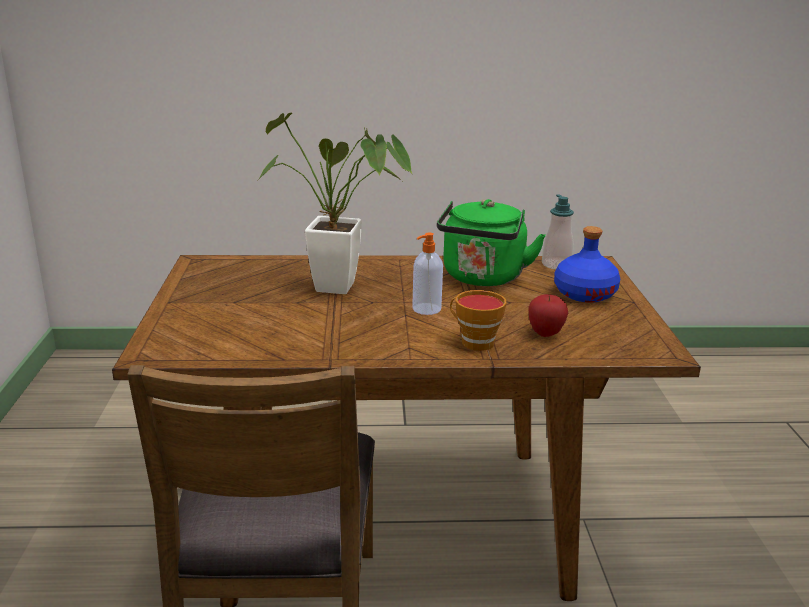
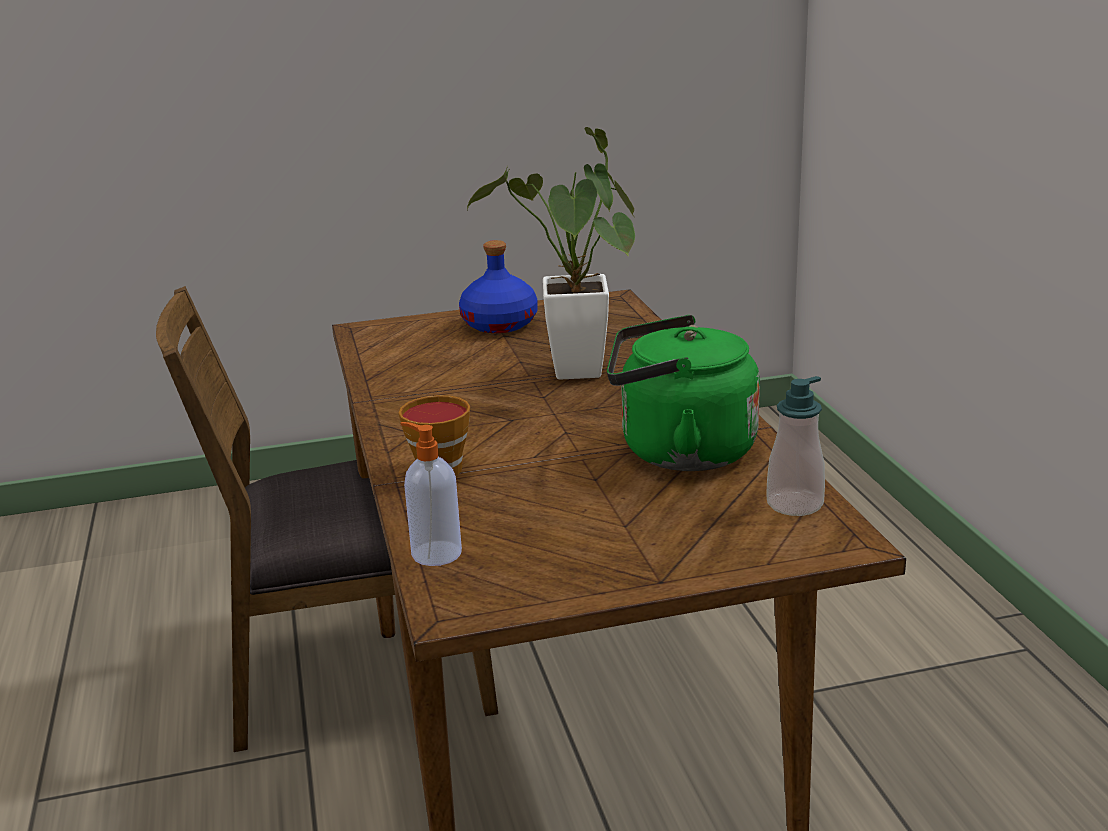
camera: 80 degrees right, 0 degrees up
soap dispenser [412,232,443,315] -> soap dispenser moved to [400,422,462,566]
apple [529,294,568,337] -> none
blue bottle [554,226,620,303] -> blue bottle moved to [459,240,538,333]

